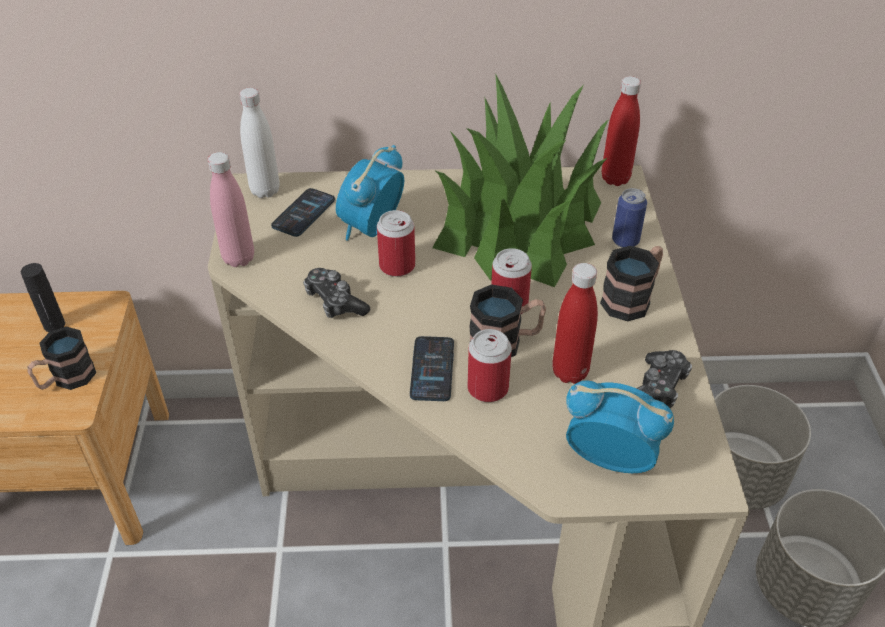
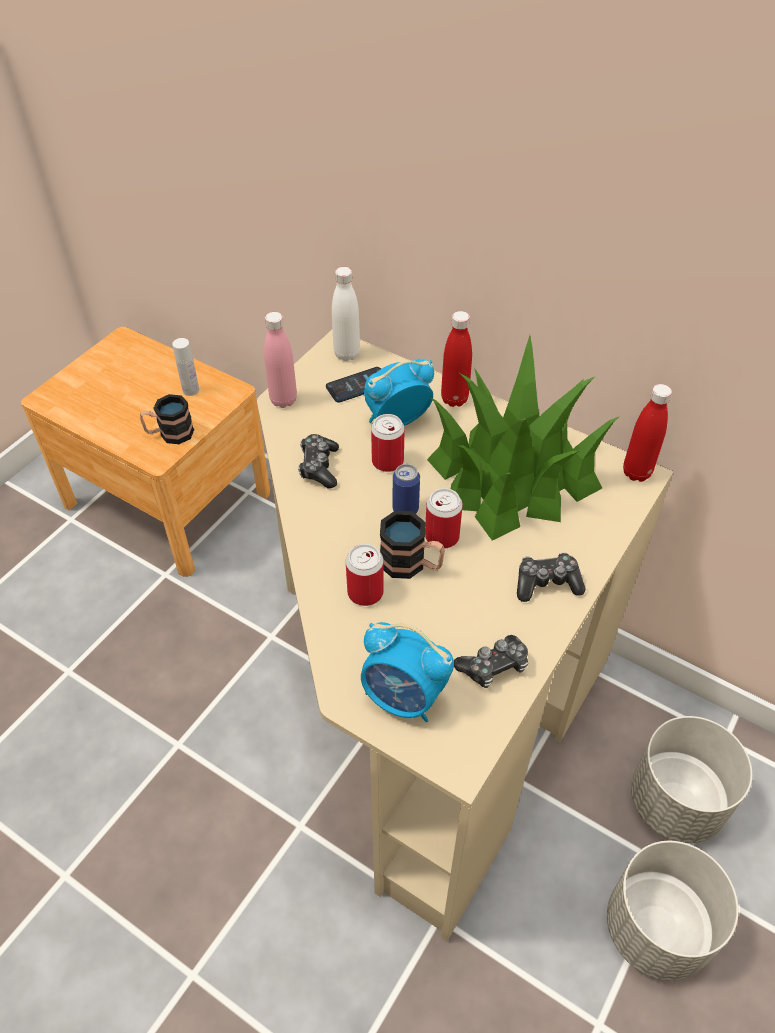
camera: 35 degrees right, 5 degrees up
black bottle [21,263,65,332] -> white bottle [172,338,199,396]
phone [410,336,454,401] -> none
red bottle [552,263,598,384] -> red bottle moved to [441,311,472,407]
alarm clock [566,380,674,473] -> alarm clock turned 150 degrees clockwise [361,622,454,722]
mug [600,246,663,321] -> game controller [517,552,586,602]
can [612,188,647,248] -> can moved to [393,464,420,514]

